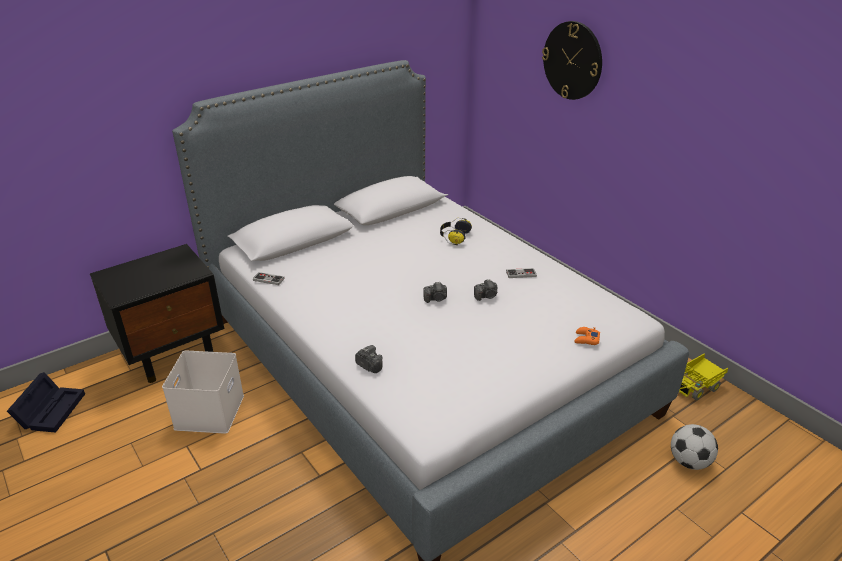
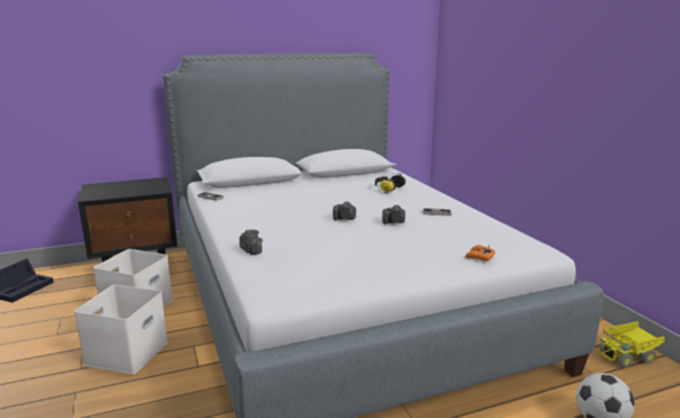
camera: 15 degrees right, 15 degrees down
wall clock [542,21,602,100] -> none
none -> white storage box [74,285,168,374]

